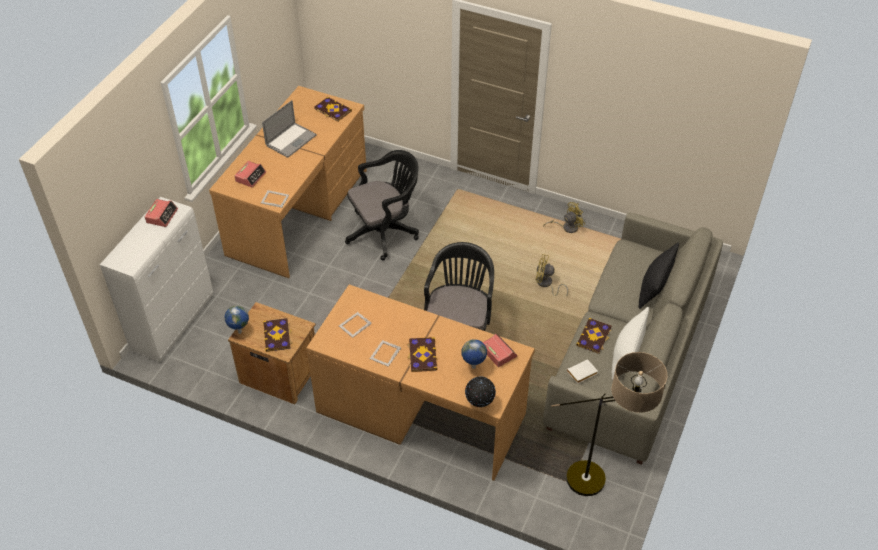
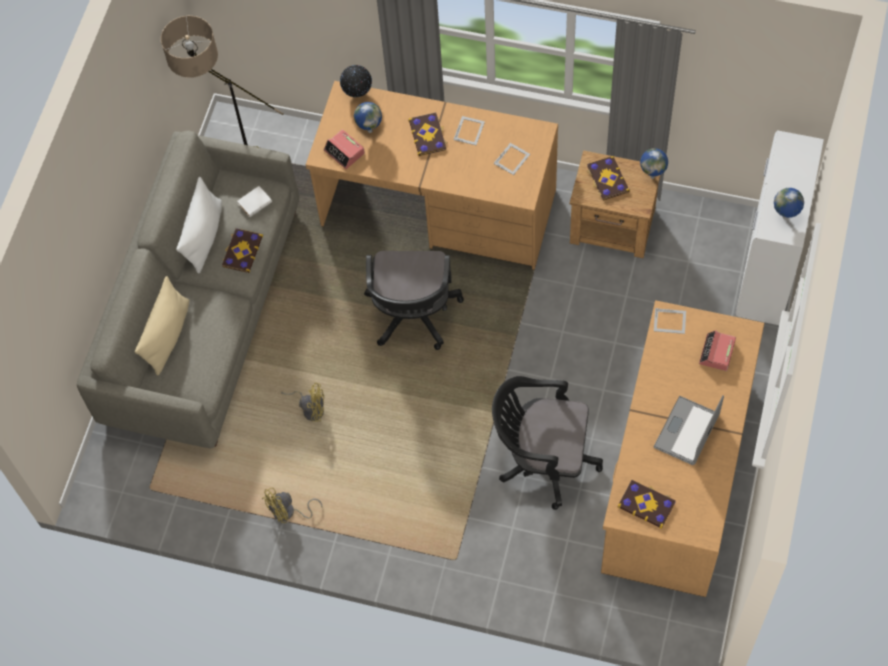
camera: 175 degrees right, 15 degrees up
alarm clock [145,199,178,227] -> globe [774,188,804,219]
black office chair [345,150,419,261] -> black office chair turned 45 degrees clockwise [492,376,603,510]
black pillow [638,242,679,309] -> beige pillow [135,276,190,375]

